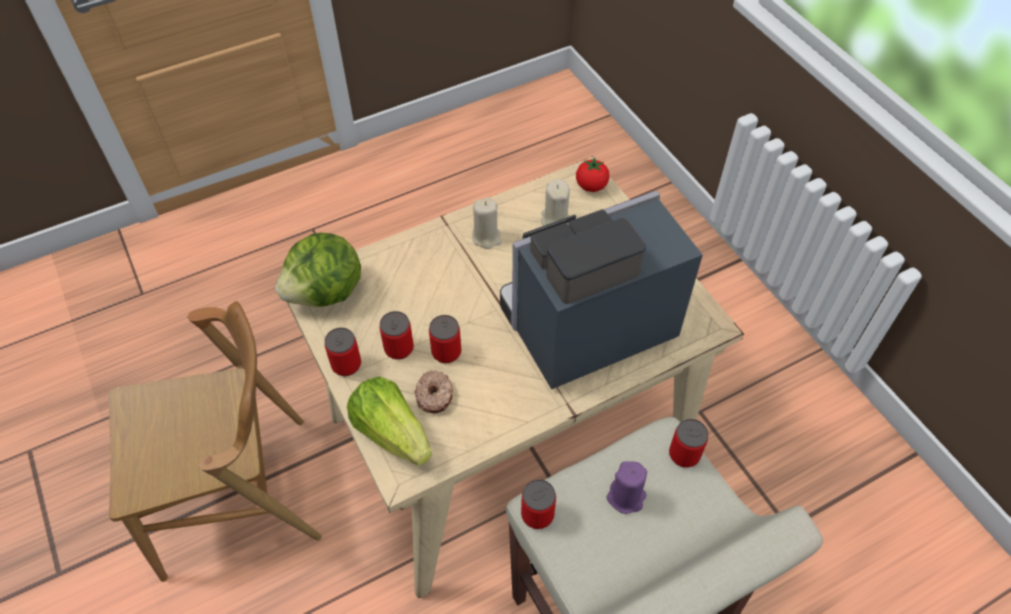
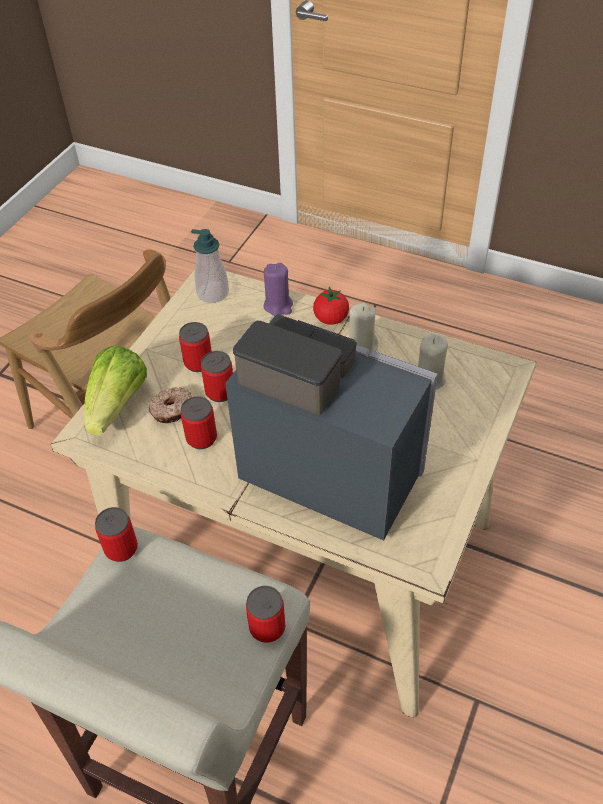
camera: 55 degrees right, 5 degrees down
lettuce [275,233,361,307] -> soap dispenser [191,229,229,303]
can [325,328,361,376] -> can moved to [181,396,217,449]
tomato [576,157,610,192] -> tomato moved to [313,287,349,325]
purple candle [607,461,647,514] -> purple candle moved to [263,263,293,316]

